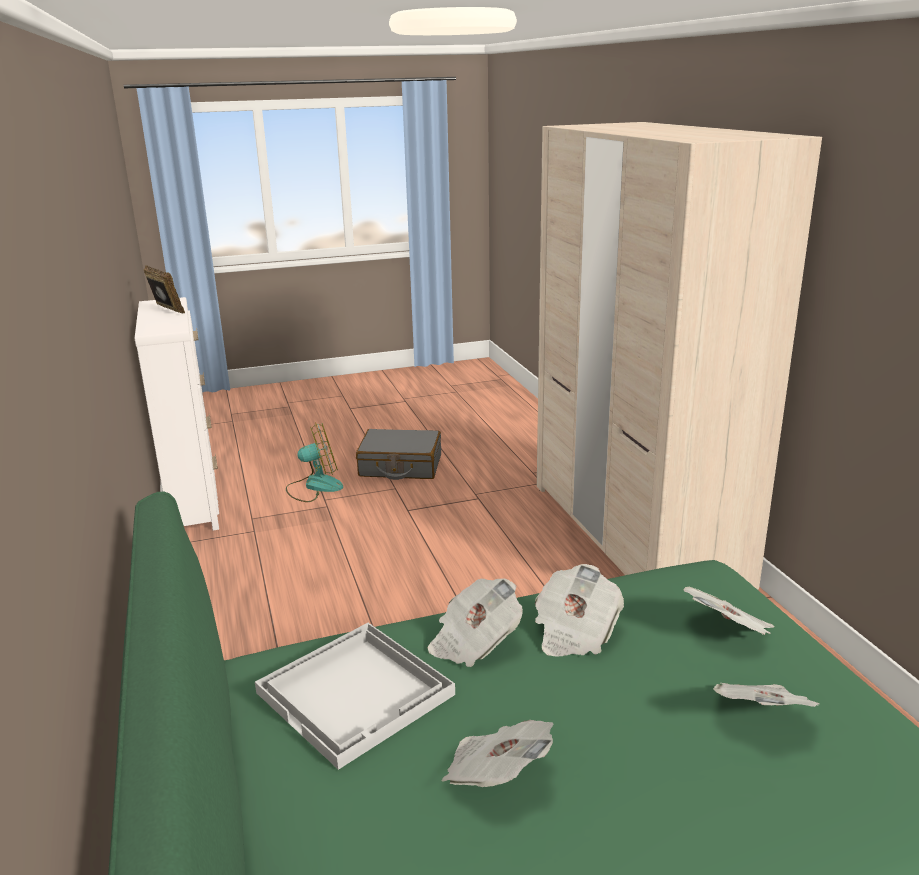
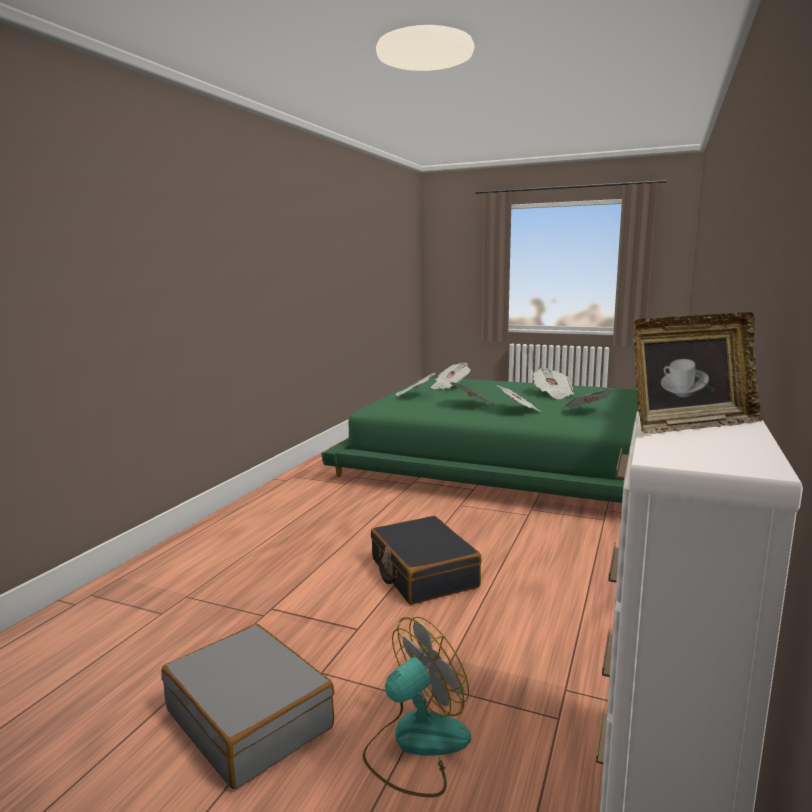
camera: 140 degrees left, 10 degrees down
picture frame [144,265,185,313] -> picture frame turned 105 degrees counterclockwise [633,312,763,434]
white tray [255,623,455,770] -> newspaper [564,389,614,408]
fan [286,422,343,502] -> fan turned 120 degrees clockwise [363,617,471,797]
beige wardrobe [537,122,822,590] -> none
none -> black suitcase [371,516,482,605]

